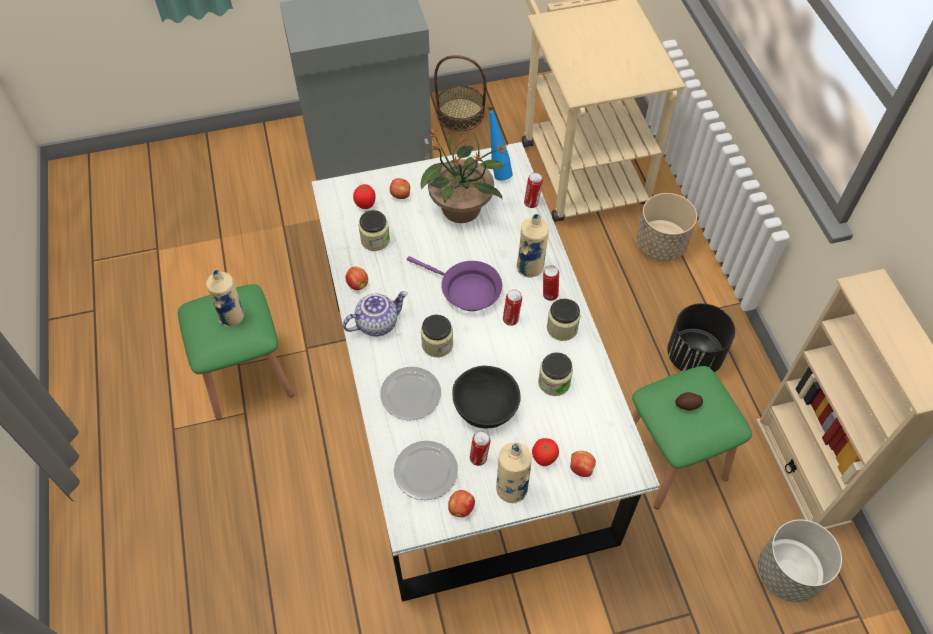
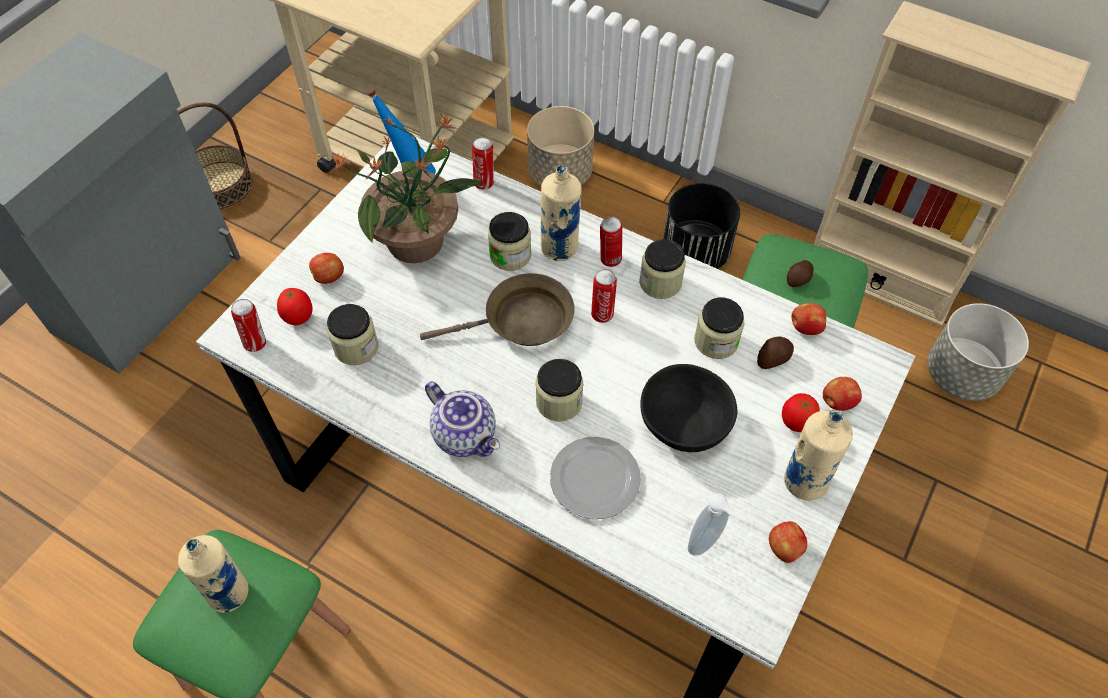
camera: 45 degrees left, 0 degrees up
teapot [343,291,408,336] -> teapot turned 120 degrees clockwise [425,381,500,457]
apple [345,267,368,290] -> apple moved to [792,303,826,335]
plate [394,441,458,500] -> soap dispenser [688,493,734,556]
purple frying pan [407,256,502,311] -> brown frying pan [420,273,574,346]
can [470,431,490,466] -> can moved to [231,299,266,352]
none -> jar [488,212,531,271]
none -> potato [757,336,794,369]

